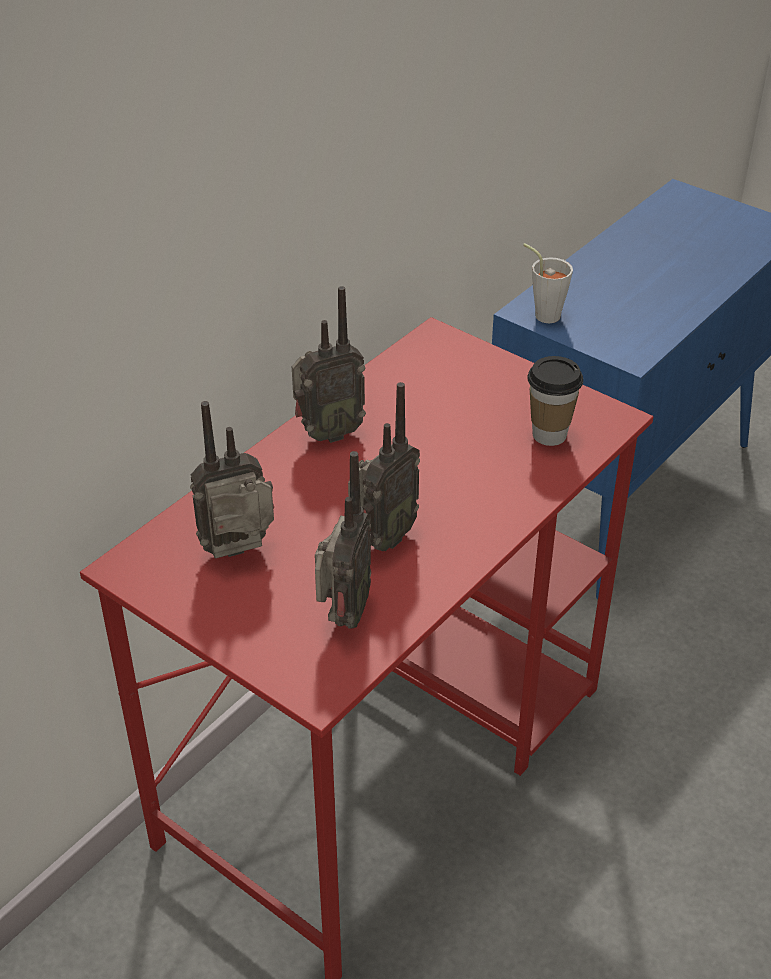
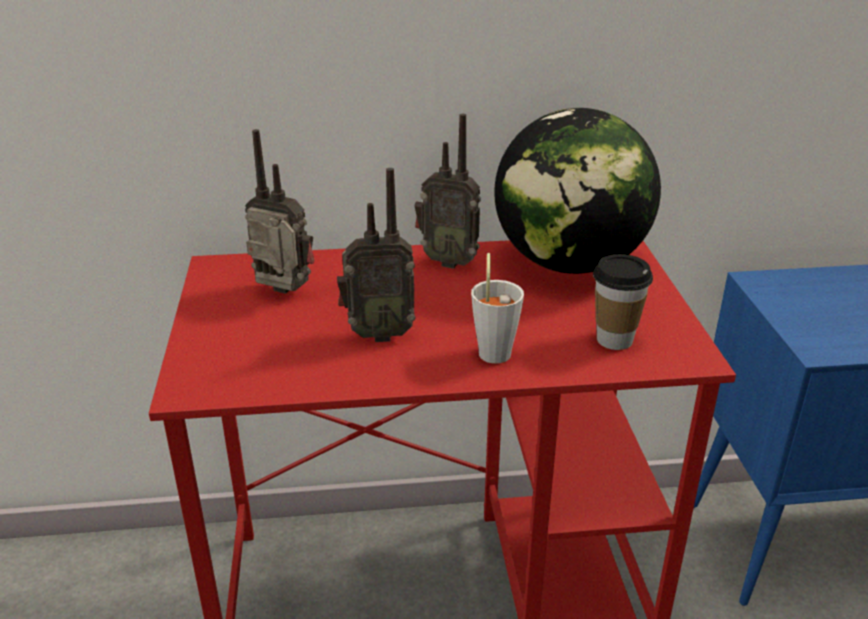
camera: 45 degrees right, 10 degrees down
radio [315,451,371,629] -> none
grey cup [523,243,573,323] -> grey cup moved to [471,253,524,364]
none -> globe [494,108,661,274]

